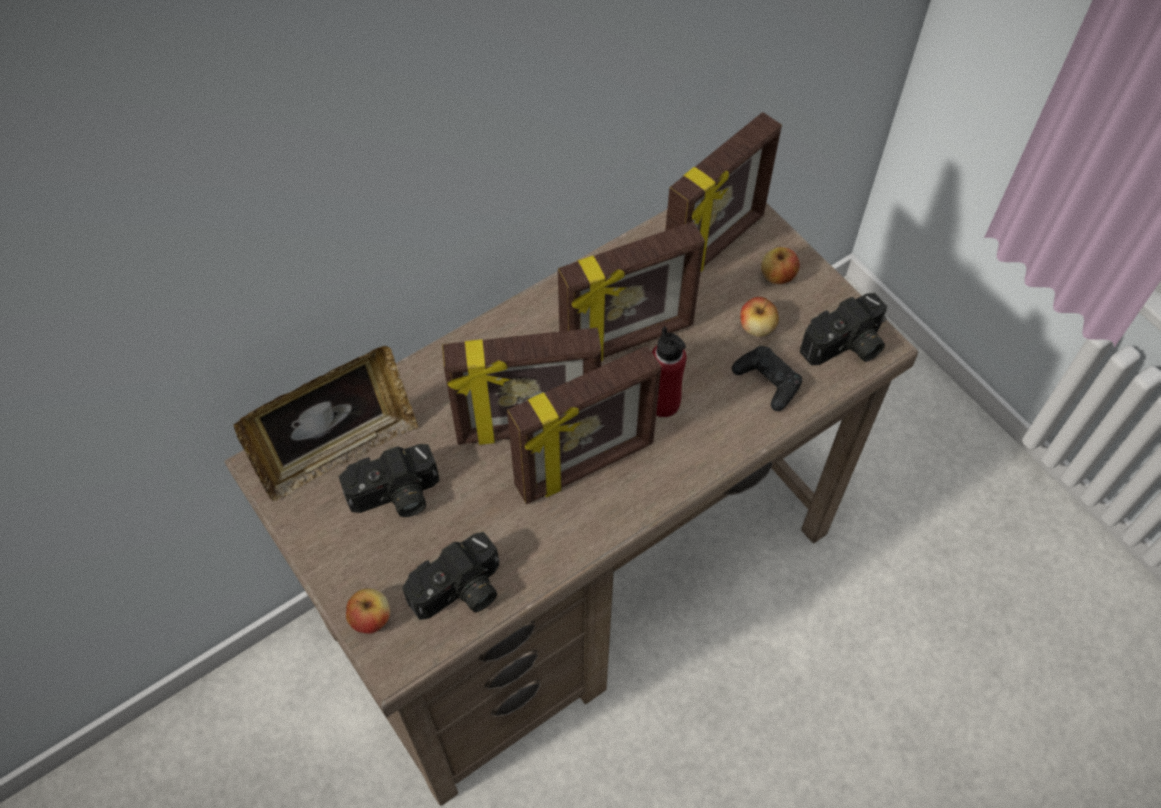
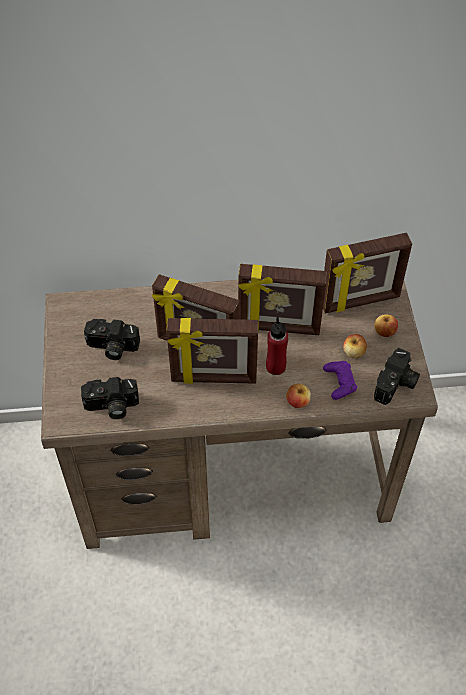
camera: 30 degrees right, 5 degrees down
picture frame [234,346,418,501] -> none
apple [346,589,390,634] -> apple moved to [286,384,311,408]
black game controller [732,346,802,411] -> purple game controller [323,361,357,400]
camera [800,293,887,365] -> camera turned 60 degrees counterclockwise [374,348,420,405]

